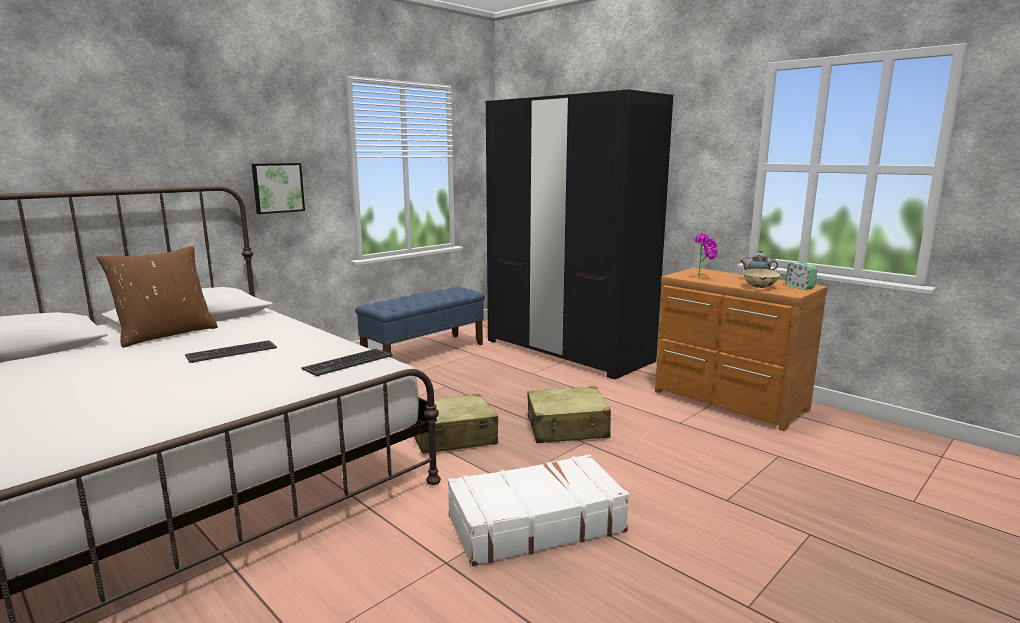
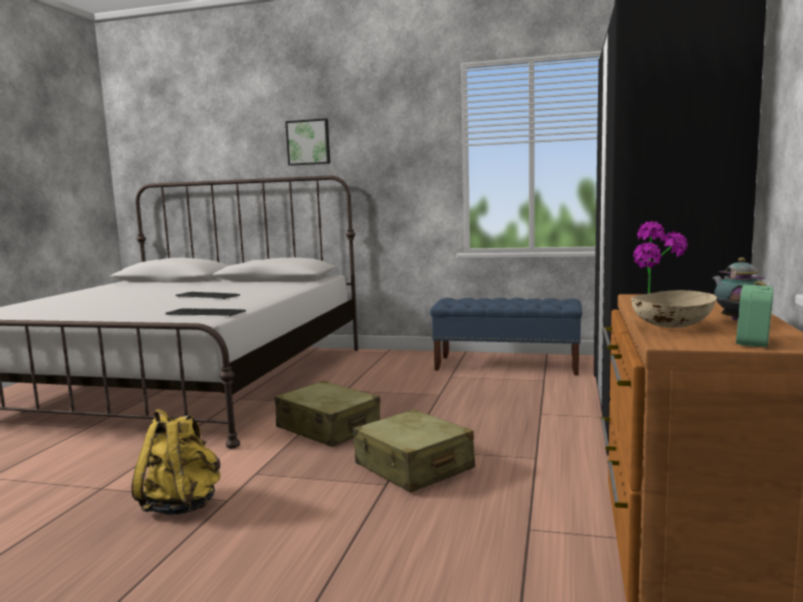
camera: 60 degrees right, 5 degrees down
brown pillow [97,246,218,348] -> none
picture [252,163,305,214] -> picture moved to [285,119,330,166]
white suitcase [448,454,629,566] -> yellow backpack [132,409,220,515]

